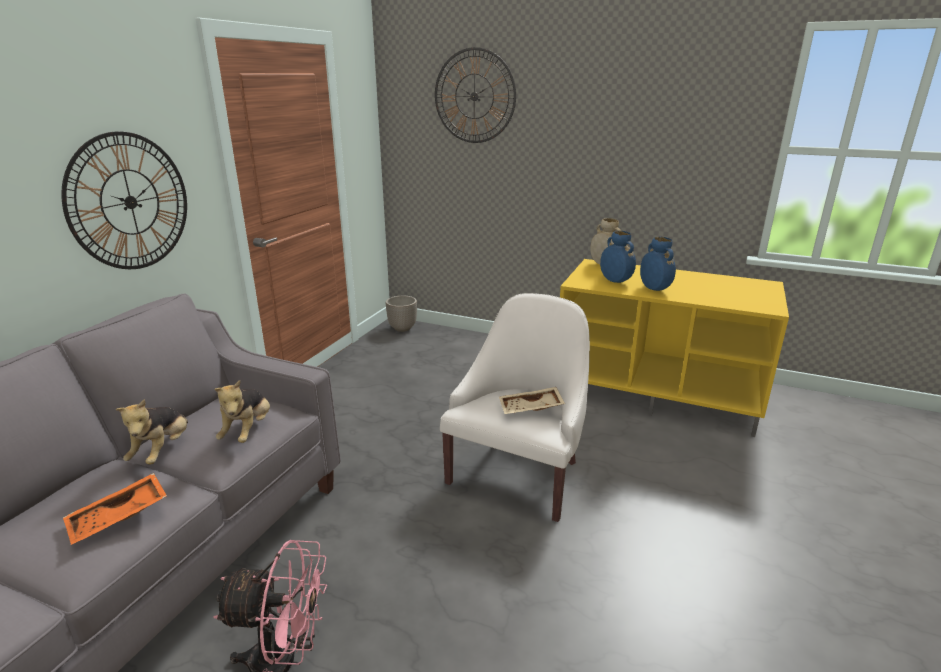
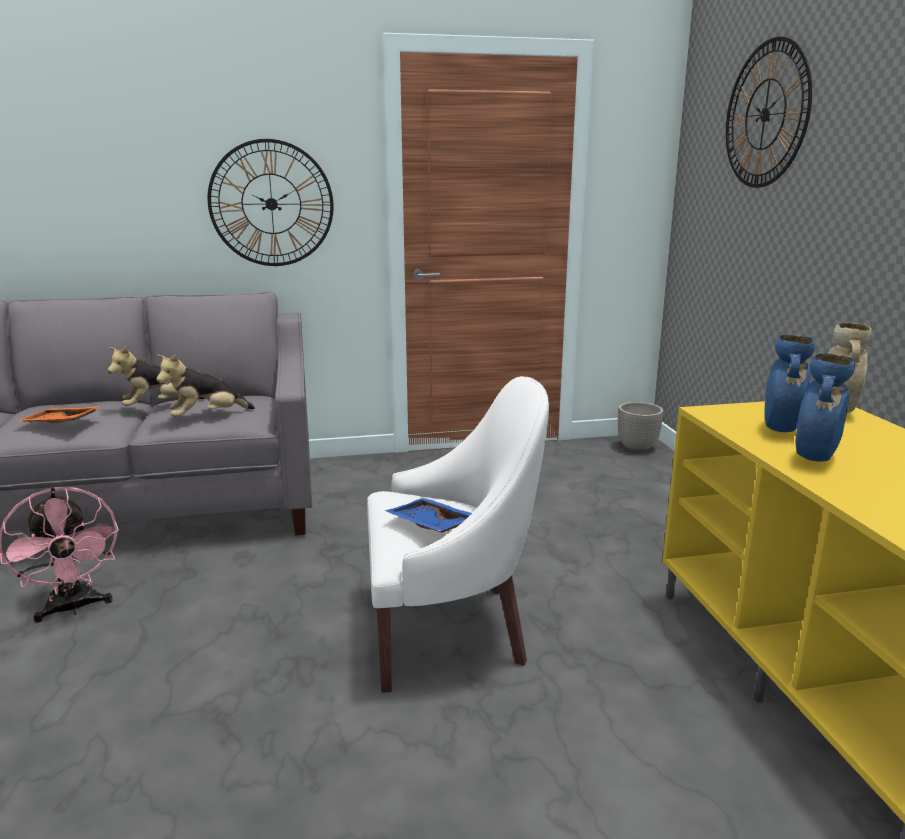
camera: 55 degrees right, 5 degrees down
beige tray [499,387,565,414] -> blue tray [385,498,472,533]

